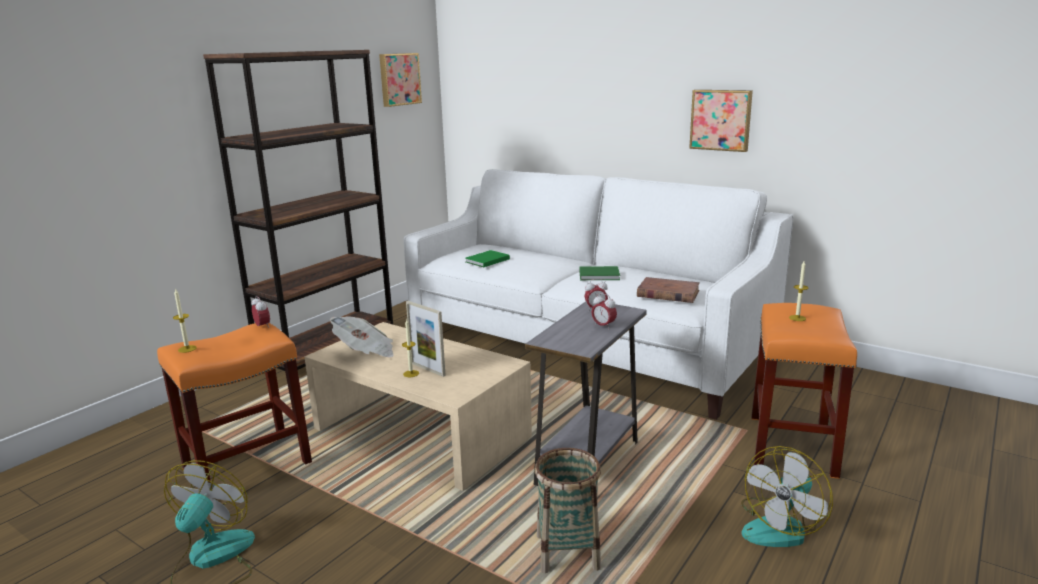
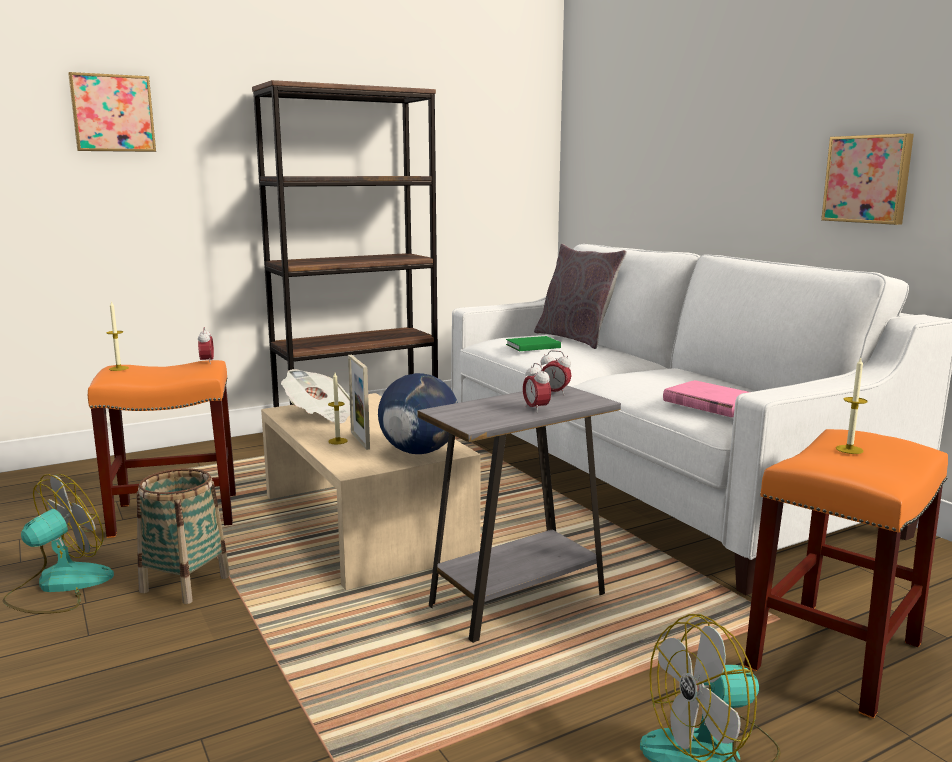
camera: 25 degrees right, 5 degrees down
picture [379,53,422,107] -> picture moved to [68,72,156,152]
basket [535,448,601,573] -> basket moved to [137,468,230,604]
green book [579,266,620,280] -> none
brown book [637,277,700,303] -> pink book [663,380,748,417]
none -> globe [378,373,458,454]
none -> grey pillow [534,244,627,349]

